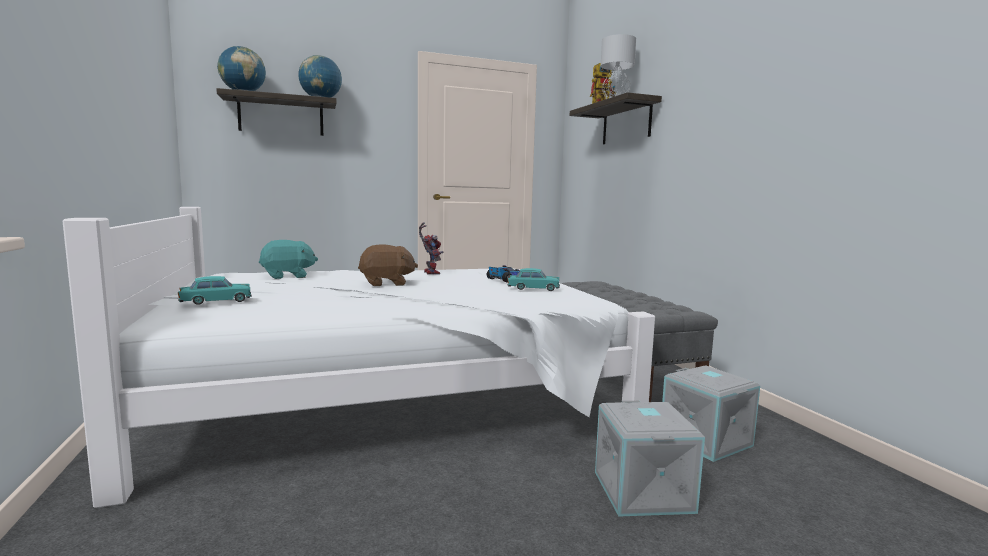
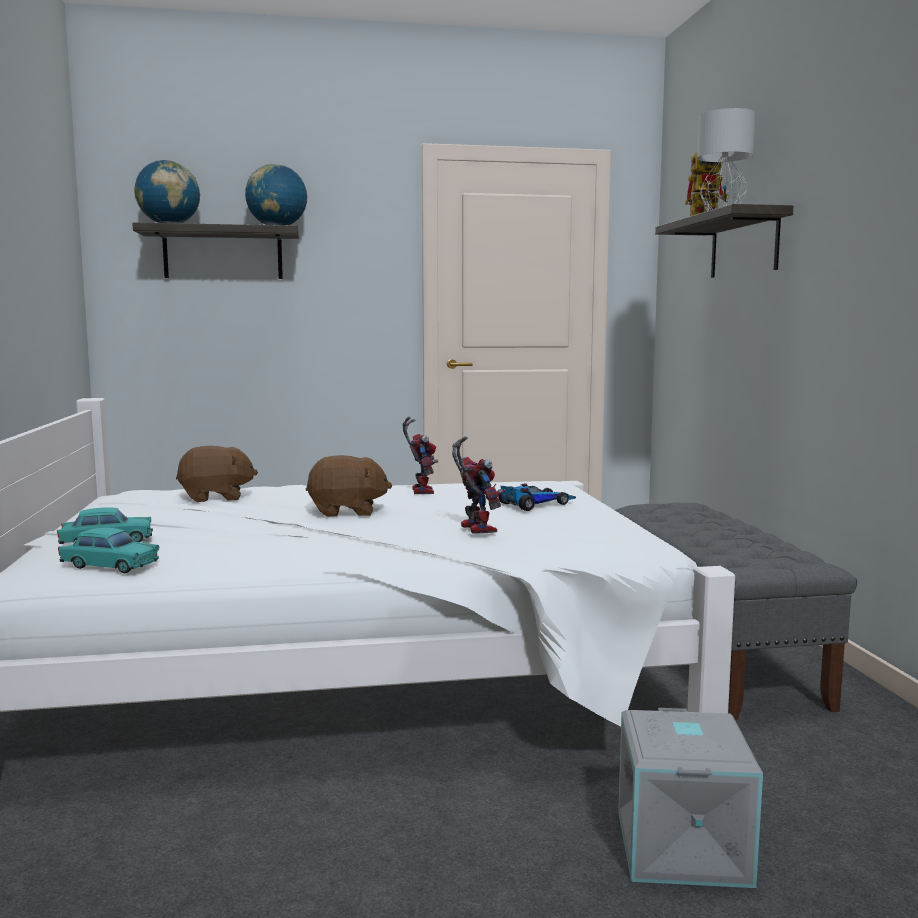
camera: 10 degrees right, 0 degrees up
turquoise plush toy [259,240,318,279] -> brown plush toy [176,446,258,502]
turquoise toy car [508,268,560,291] -> turquoise toy car moved to [58,528,159,573]
grey storage box [662,365,760,462] -> none
none -> toy robot [452,436,504,534]

